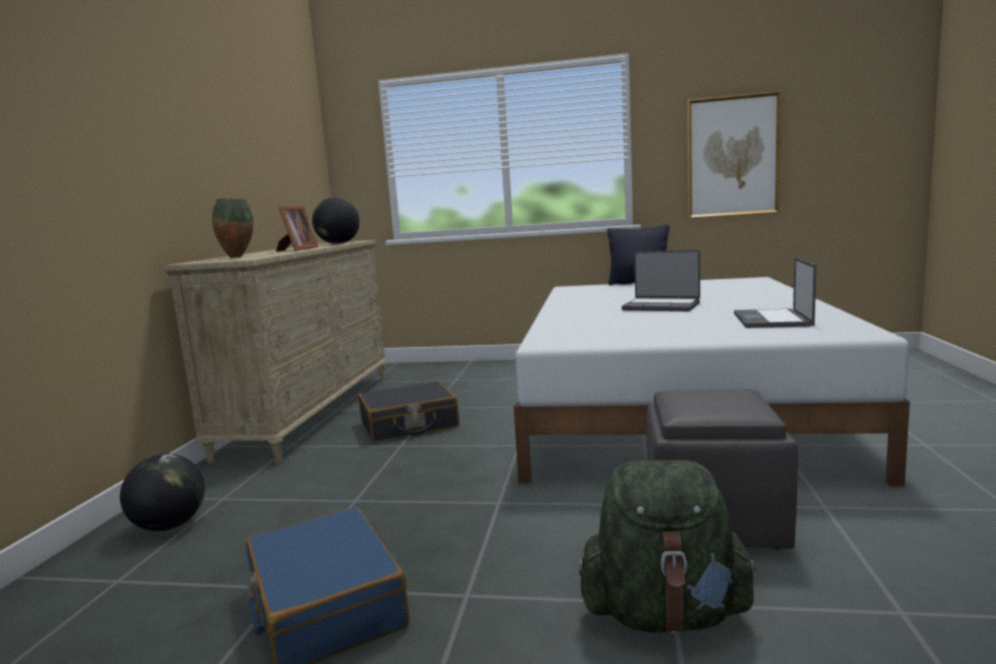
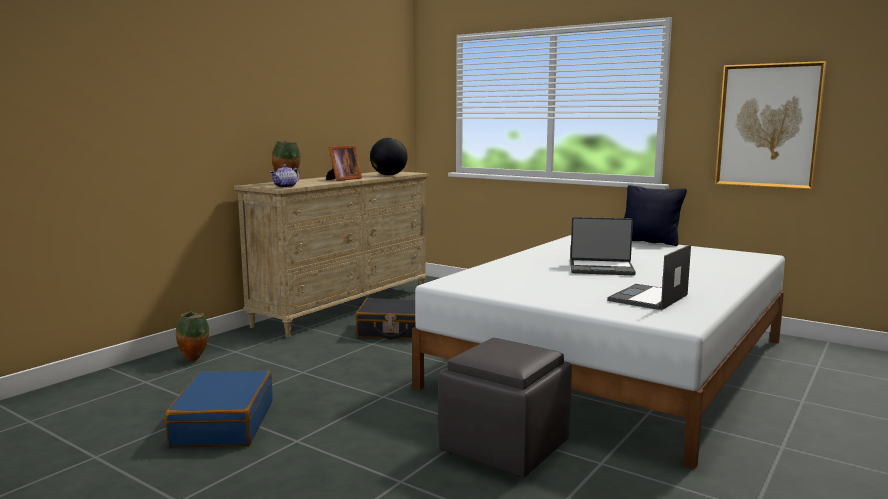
camera: 25 degrees right, 0 degrees up
globe [120,454,205,531] -> vase [176,311,209,361]
green backpack [579,460,757,634] -> none
laptop [622,250,700,311] -> laptop turned 45 degrees counterclockwise [570,217,636,275]
none -> teapot [270,165,300,188]

